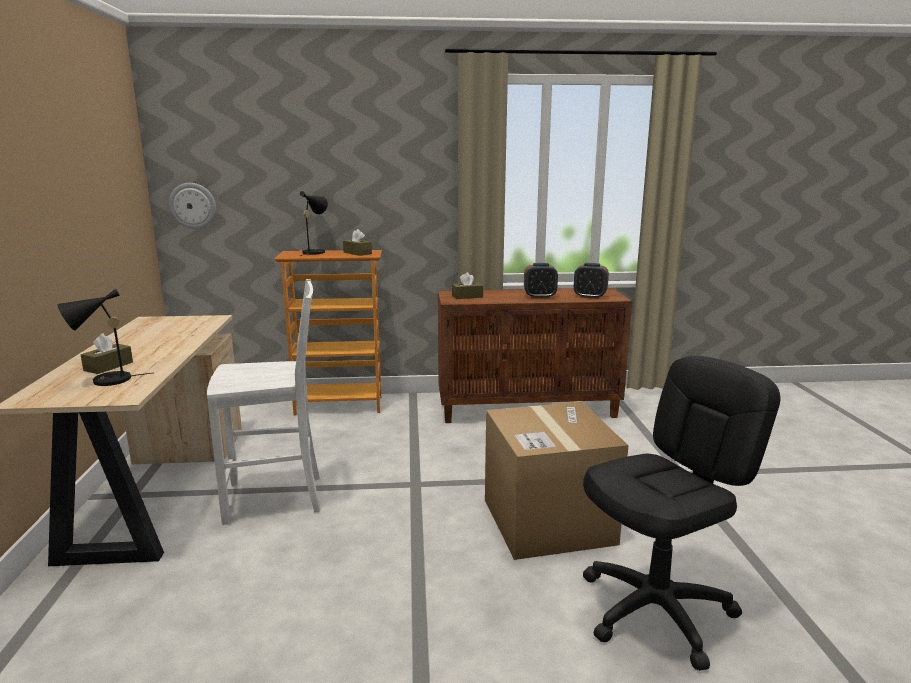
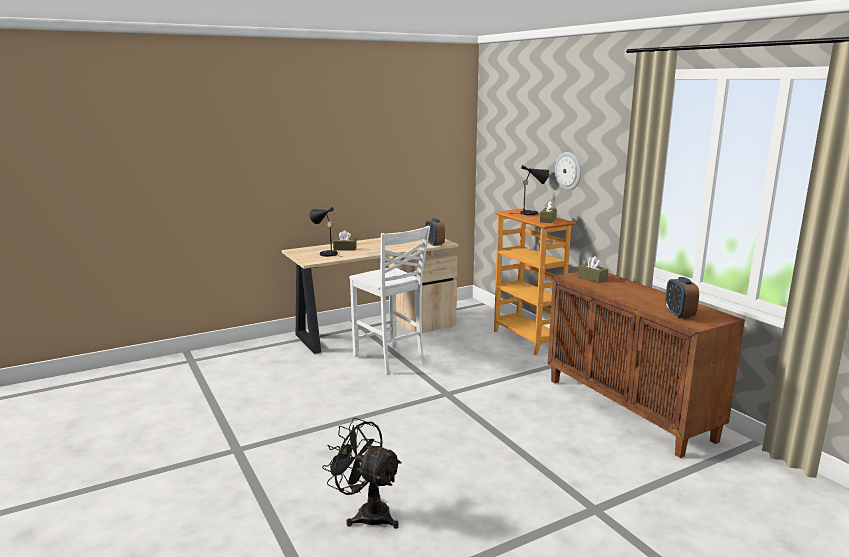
camera: 65 degrees right, 0 degrees up
wall clock [169,183,216,229] -> wall clock moved to [555,152,581,191]
cardboard box [485,402,628,560] -> none
alarm clock [524,263,558,298] -> alarm clock moved to [425,218,445,246]
black office chair [583,356,780,671] -> black fan [322,418,401,529]

